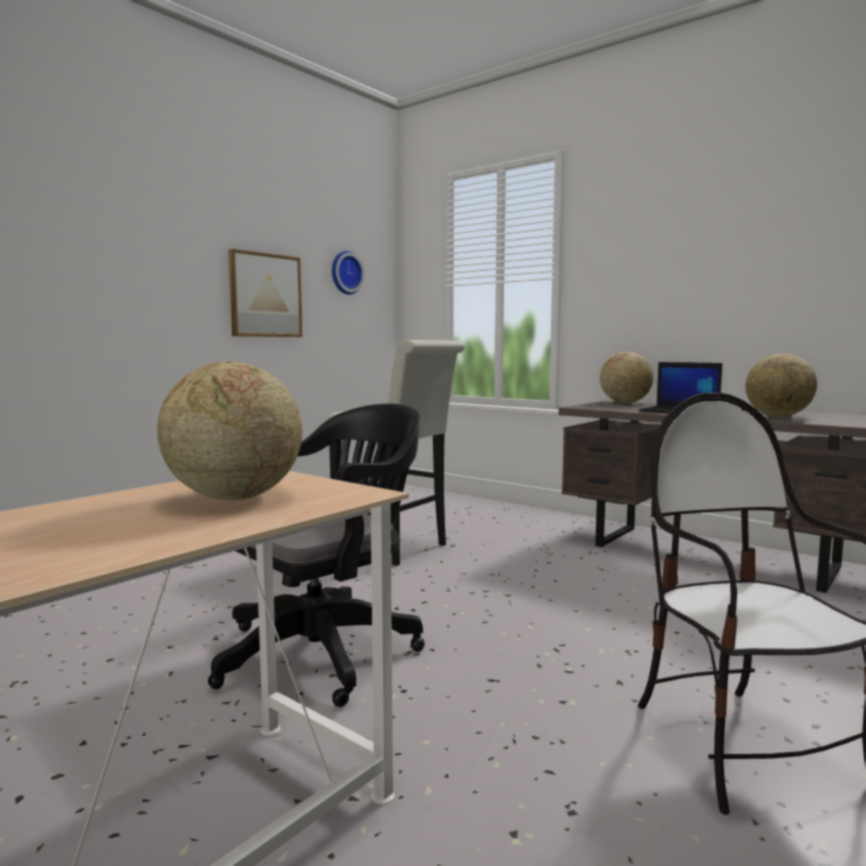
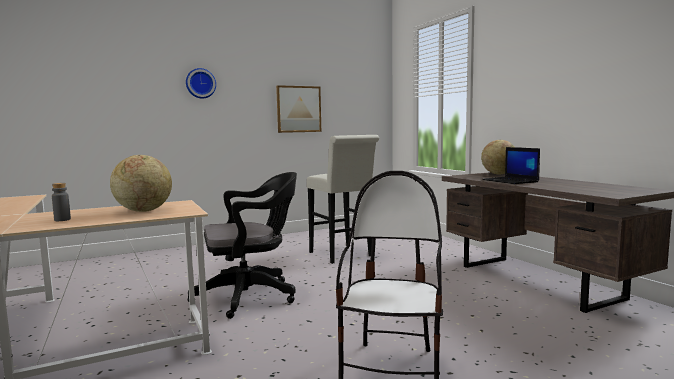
camera: 25 degrees right, 0 degrees up
wall clock [332,251,365,295] -> wall clock moved to [186,68,216,99]
globe [745,353,817,417] -> none
none -> grey bottle [52,183,71,221]

